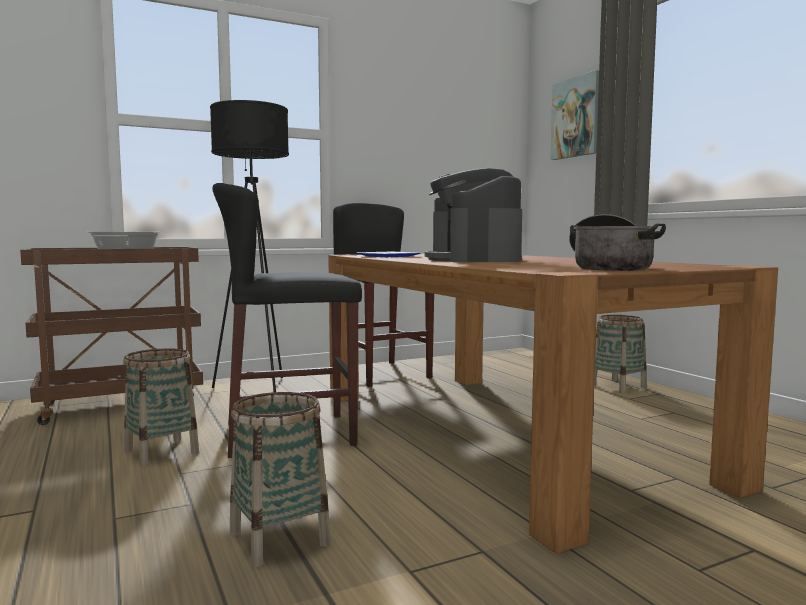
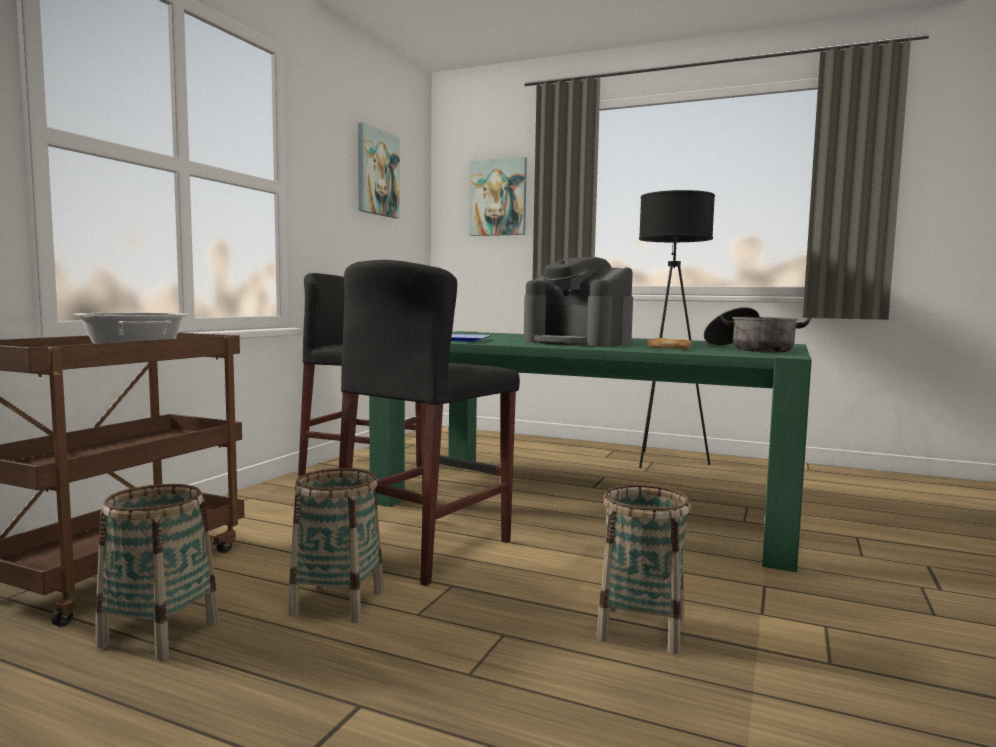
camera: 40 degrees left, 0 degrees up
black floor lamp [210,100,289,392] -> black floor lamp moved to [639,190,715,468]
brown dining table [328,254,778,553] -> green dining table [369,331,812,572]
basket [594,315,647,393] -> basket moved to [95,484,219,660]
none -> picture [358,122,400,219]
none -> bread [647,338,692,349]

